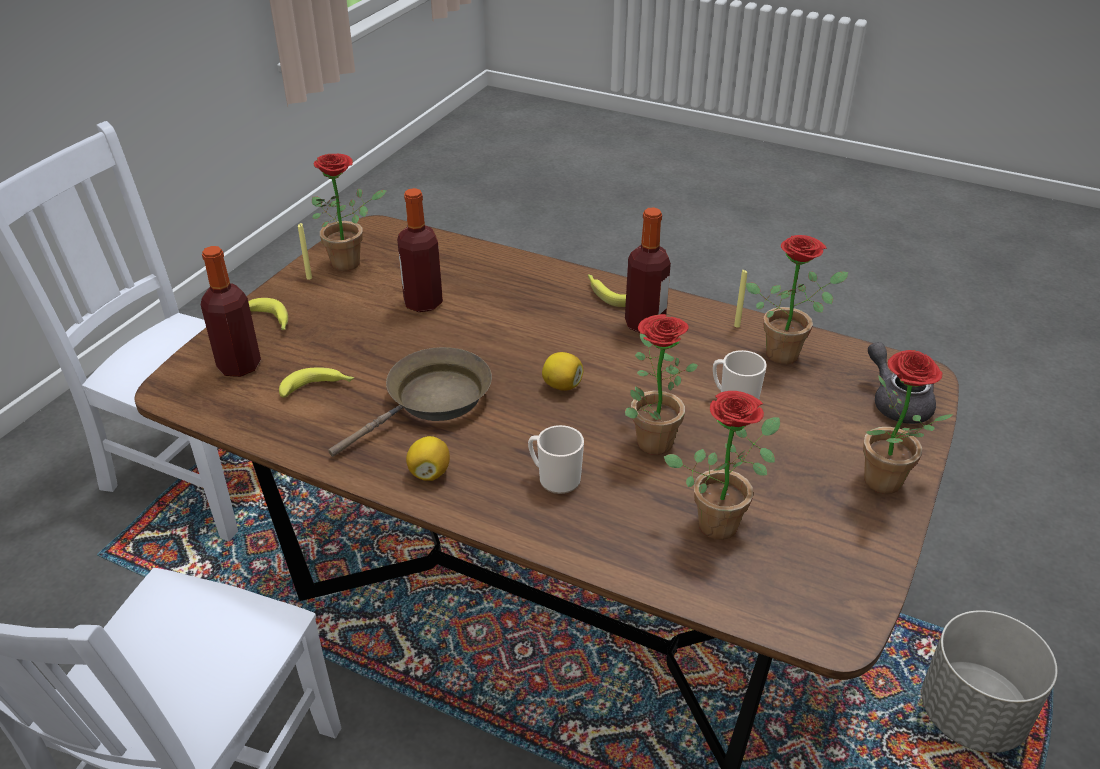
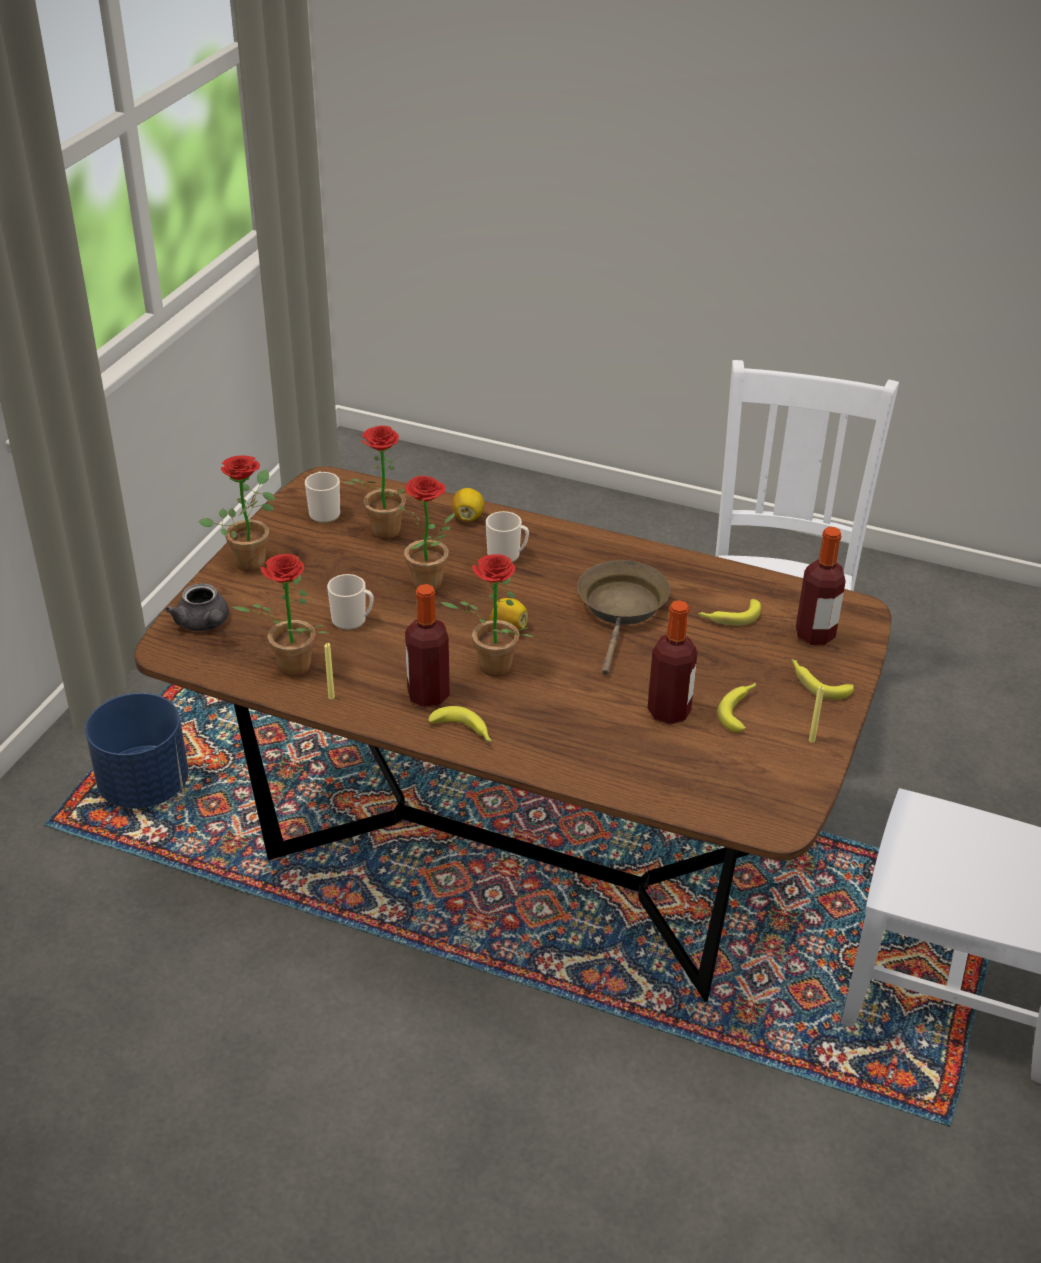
camera: 175 degrees right, 0 degrees up
potted plant [312,154,386,271] -> potted plant moved to [441,554,533,677]
brown frying pan [328,347,492,457] -> brown frying pan turned 150 degrees clockwise [577,560,670,675]
lemon [406,436,450,481] -> lemon moved to [452,488,484,521]
grey planter [921,610,1057,753] -> blue planter [85,693,189,808]
none -> mug [305,472,340,523]
none -> banana [717,683,756,732]

